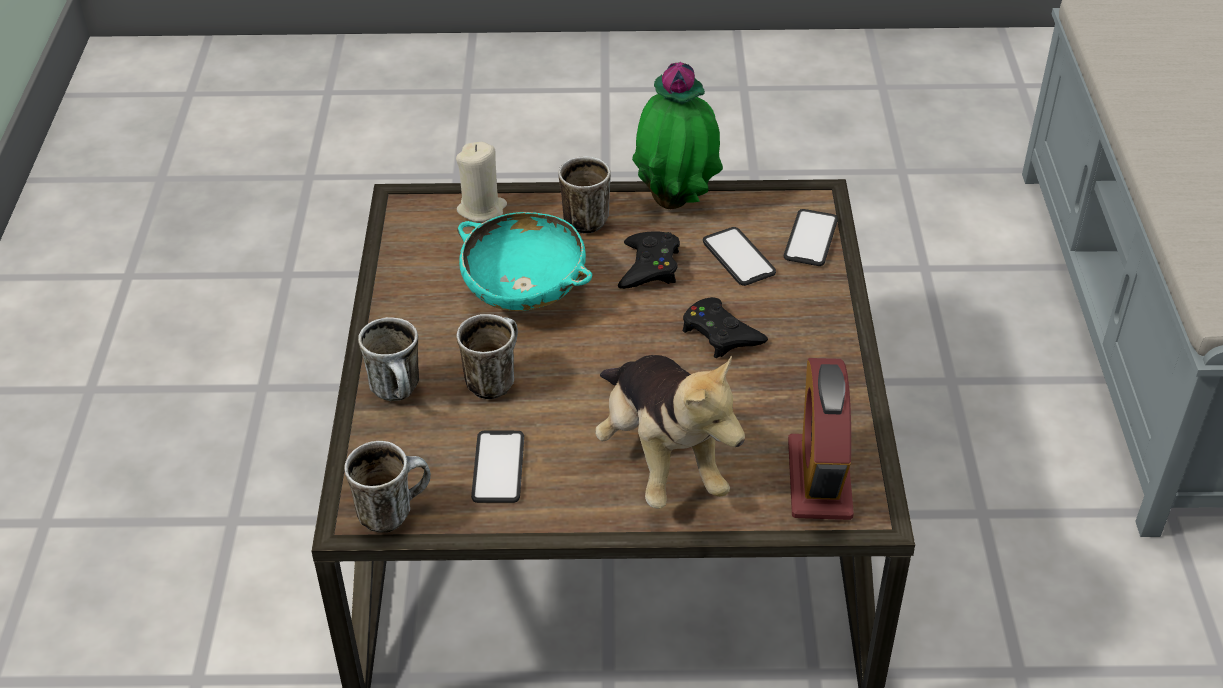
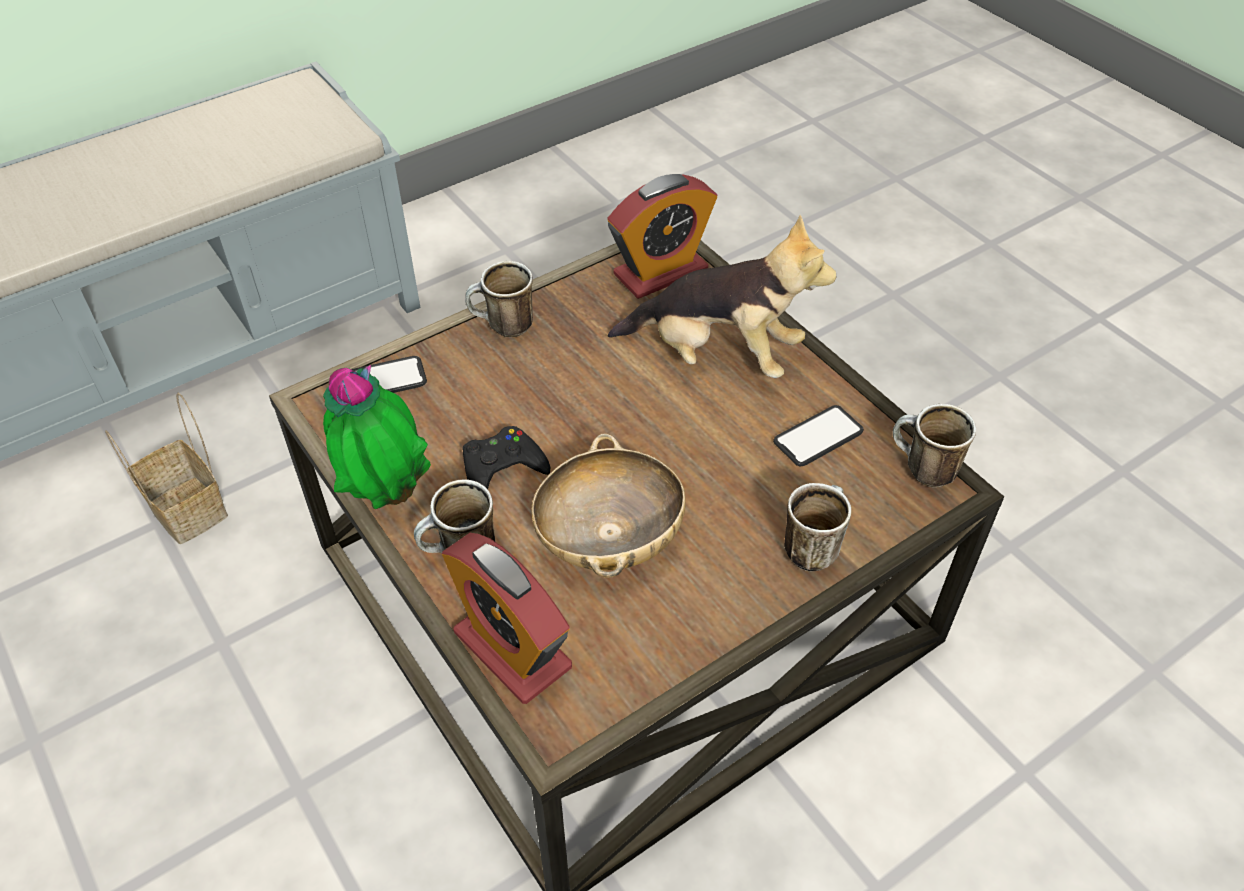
camera: 125 degrees left, 5 degrees up
beige candle [456,142,507,222] -> alarm clock [442,533,572,704]
mug [456,314,518,399] -> mug moved to [465,261,533,337]
turquoise bowl [457,212,593,311] -> beige bowl [531,434,686,578]
plush toy [595,355,745,509] -> plush toy turned 75 degrees clockwise [608,215,837,378]
black game controller [683,297,768,358] -> none
phone [703,227,776,286] -> none
none -> basket [105,392,228,544]

